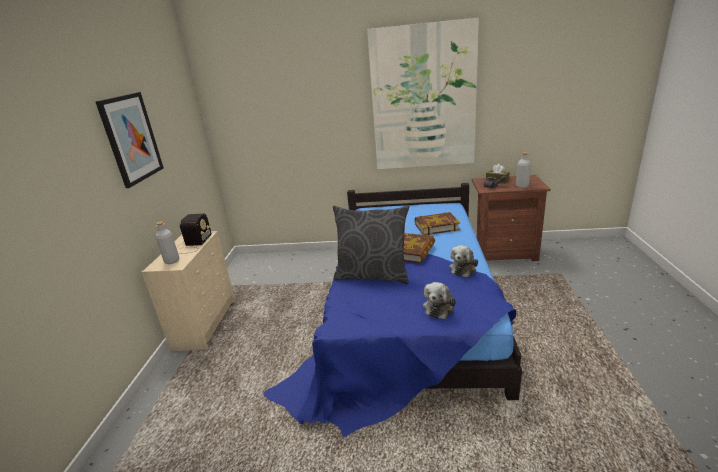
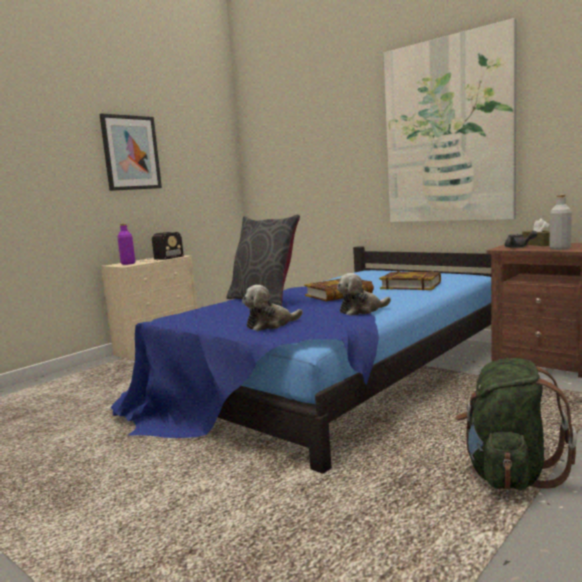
camera: 35 degrees right, 15 degrees down
grey bottle [156,221,179,264] -> purple bottle [117,223,135,265]
none -> green backpack [455,358,577,490]

